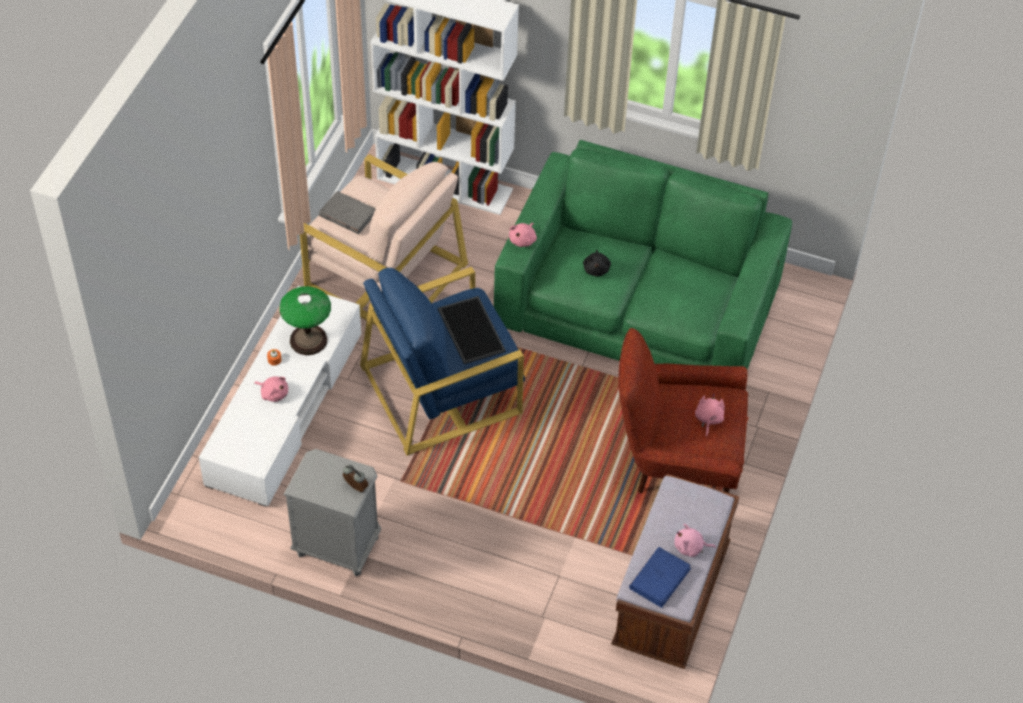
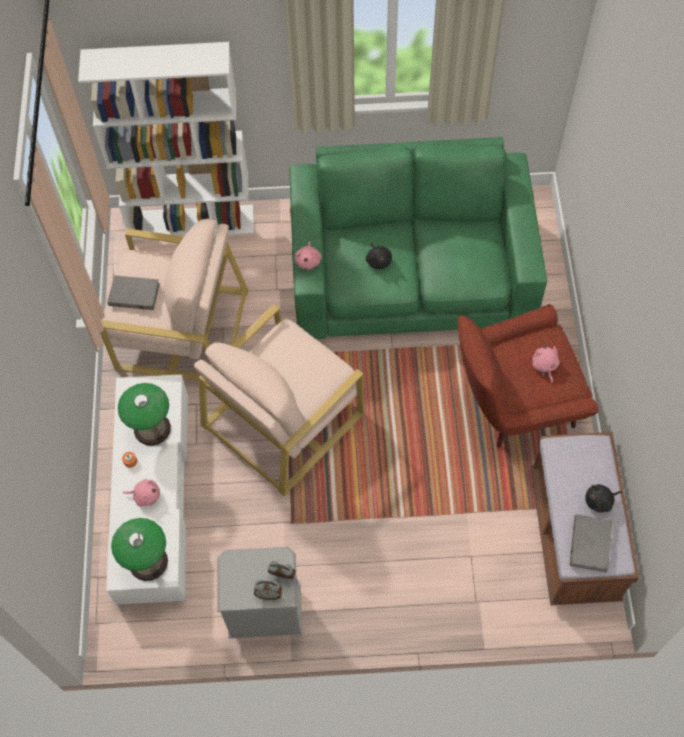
camera: 20 degrees left, 10 degrees up
blue armchair [360,267,525,456] -> beige armchair [194,304,364,496]
tray [438,296,506,364] -> none
blue book [629,547,691,608] -> grey book [570,515,612,573]
pink plush toy [674,524,716,557] -> black plush toy [585,484,623,513]
none -> table lamp [111,518,168,581]
none -> alarm clock [254,580,282,600]

